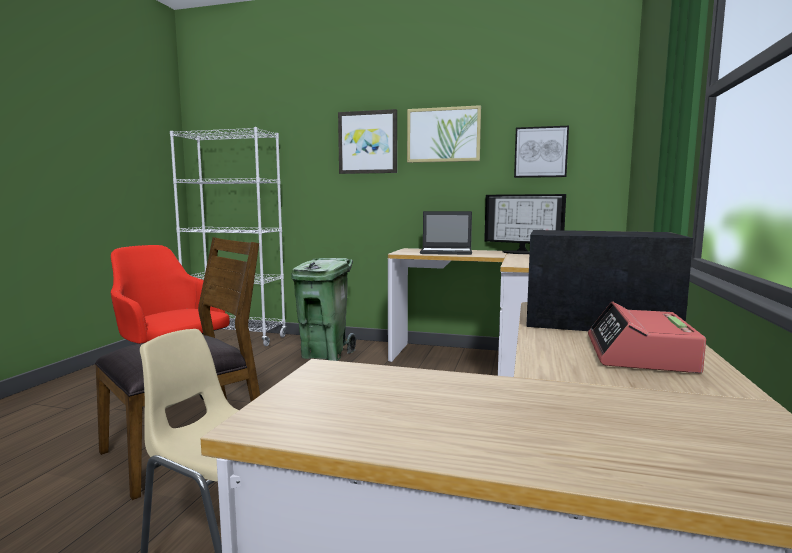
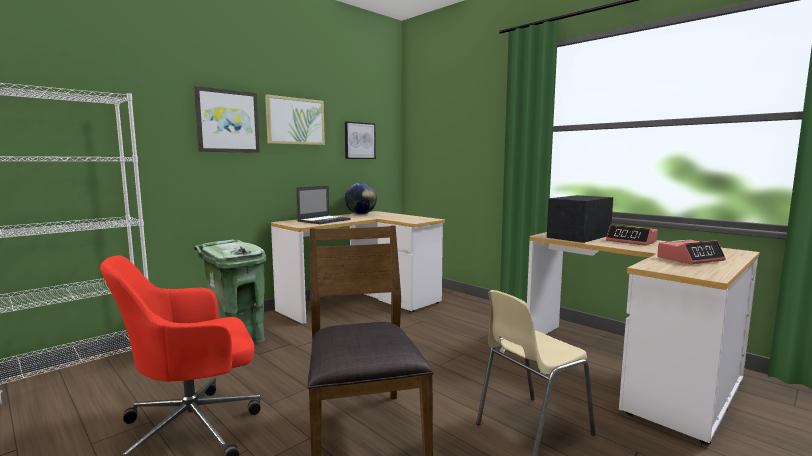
camera: 60 degrees left, 0 degrees up
monitor [484,194,566,254] -> globe [345,183,377,215]
none -> alarm clock [657,240,726,264]

